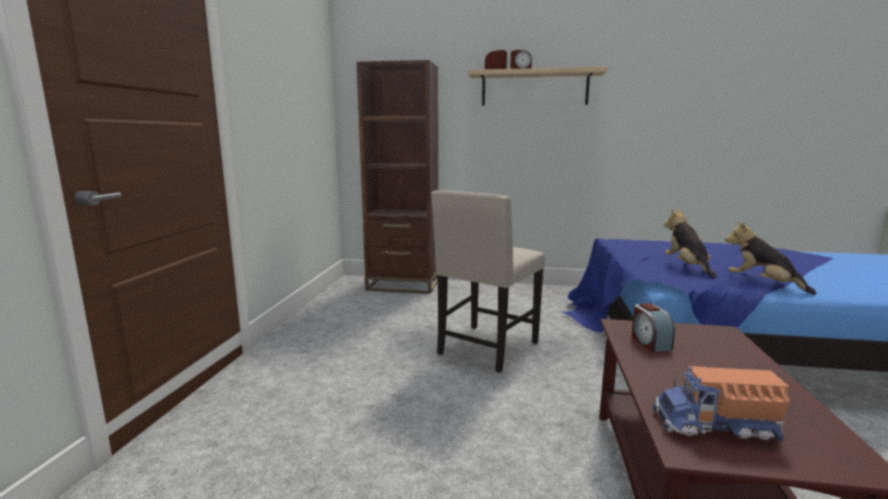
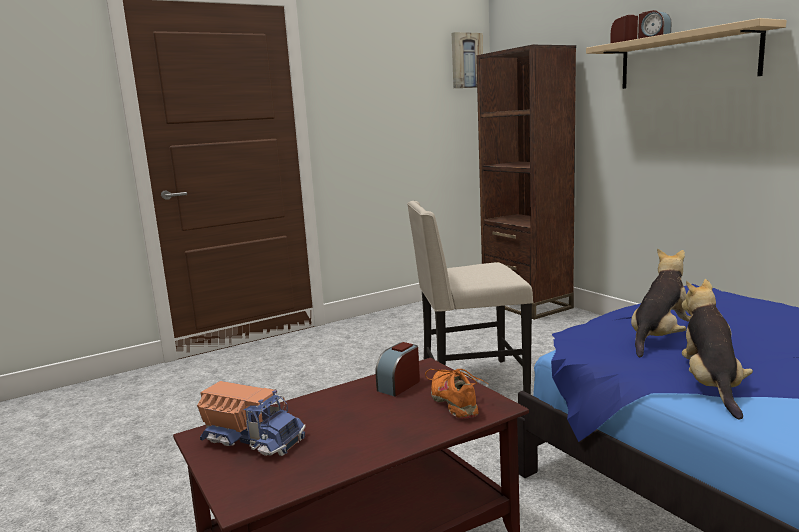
camera: 50 degrees right, 0 degrees up
toy truck [653,366,790,441] -> toy truck turned 150 degrees clockwise [197,381,306,456]
none -> orange shoe [425,369,488,419]
none -> picture [452,32,483,88]

